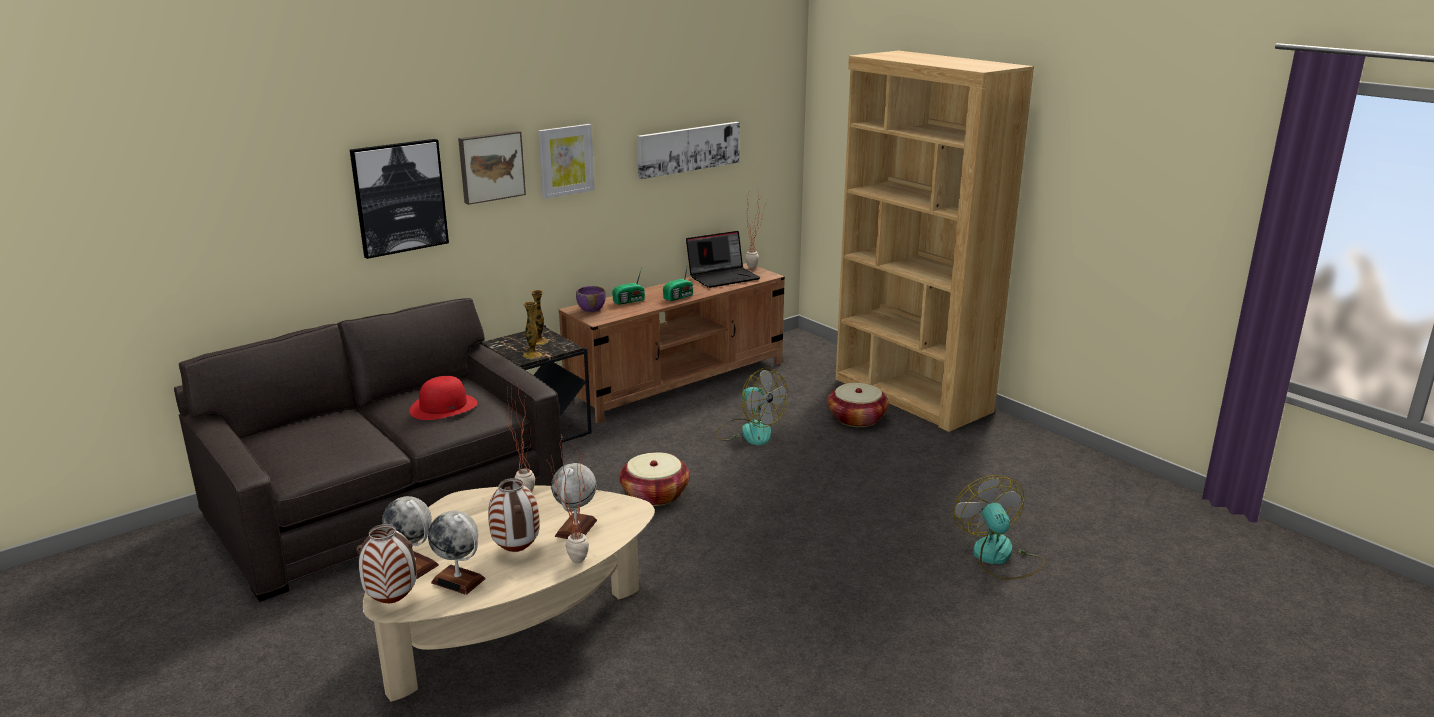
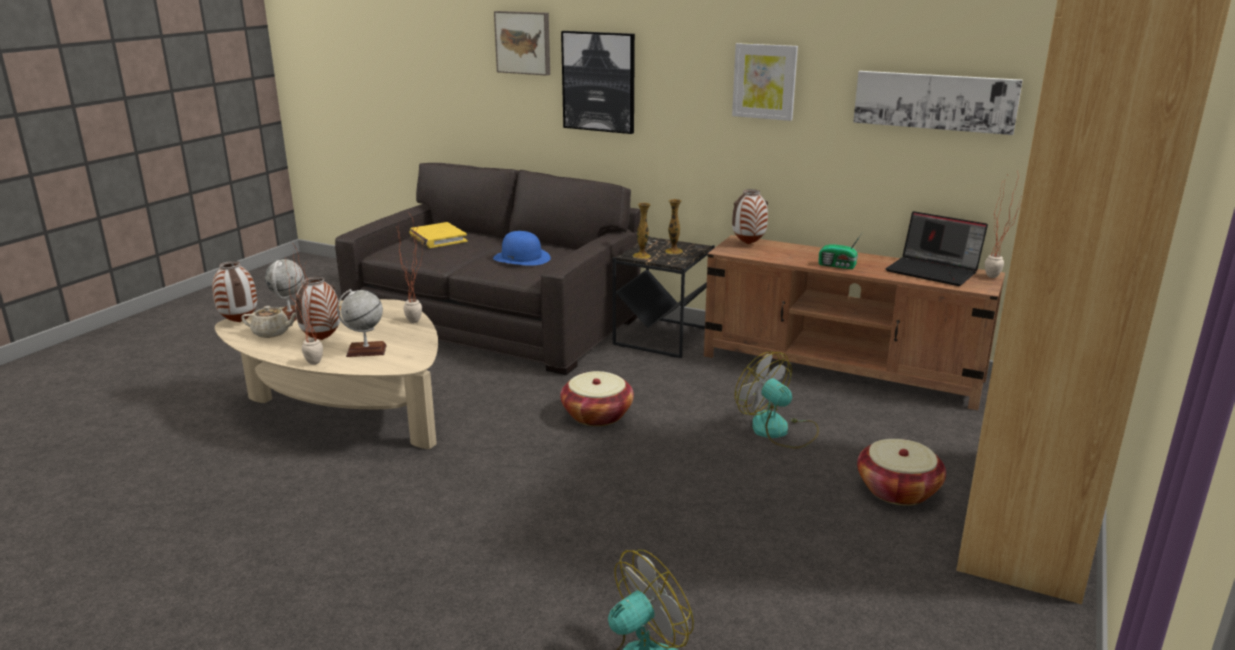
camera: 65 degrees right, 0 degrees up
red hat [409,376,477,420] -> blue hat [493,231,551,266]
globe [428,510,485,595] -> beige teapot [241,306,296,338]
picture [458,131,526,205] -> picture moved to [494,11,550,76]
purple bowl [576,286,606,312] -> vase [732,189,768,244]
radio [612,270,645,305] -> none
fan [716,368,788,445] -> fan turned 120 degrees clockwise [735,352,819,449]
none -> yellow book [410,222,468,248]

